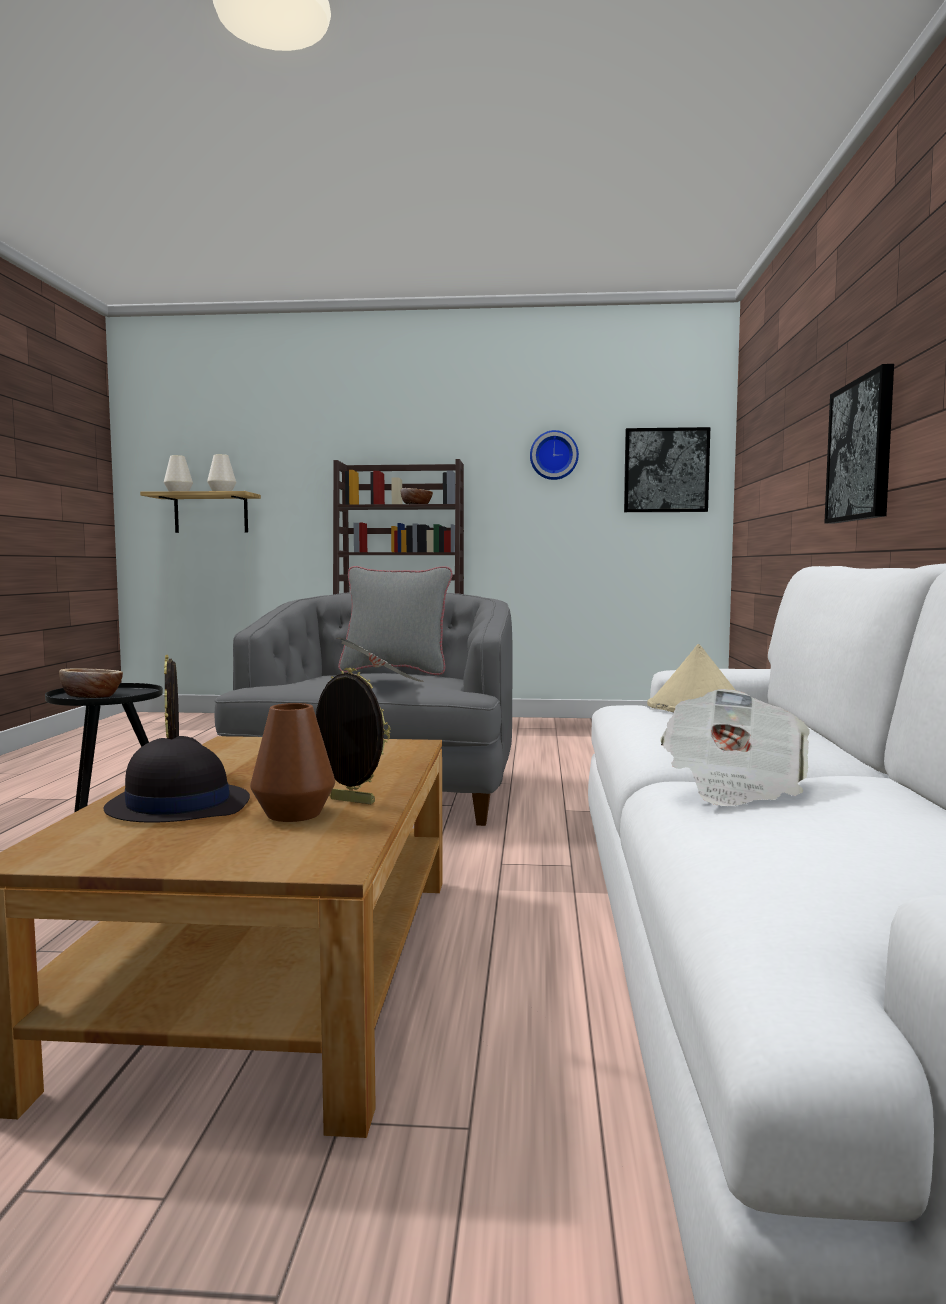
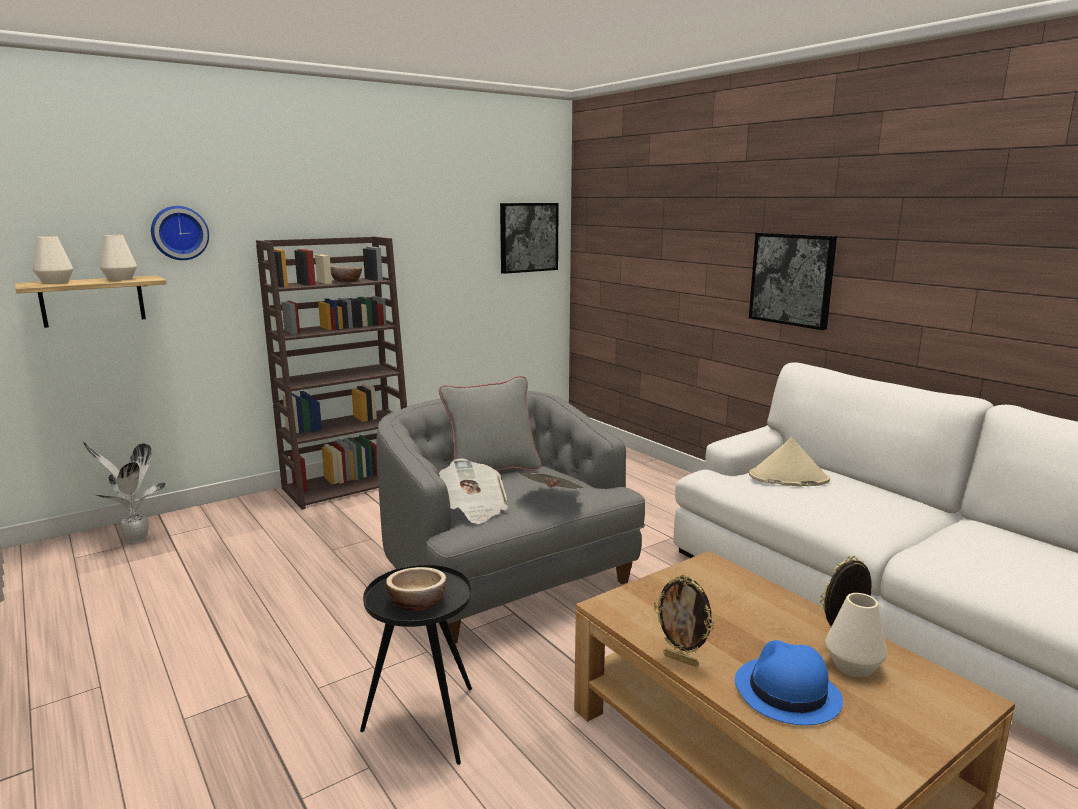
camera: 40 degrees left, 10 degrees up
black hat [104,736,250,823] -> blue hat [735,640,843,725]
brown vase [250,703,335,822] -> white vase [825,593,887,677]
wall clock [530,430,579,480] -> wall clock moved to [151,206,209,260]
newspaper [660,689,810,806] -> newspaper moved to [439,459,508,524]
none -> potted plant [83,442,166,543]

